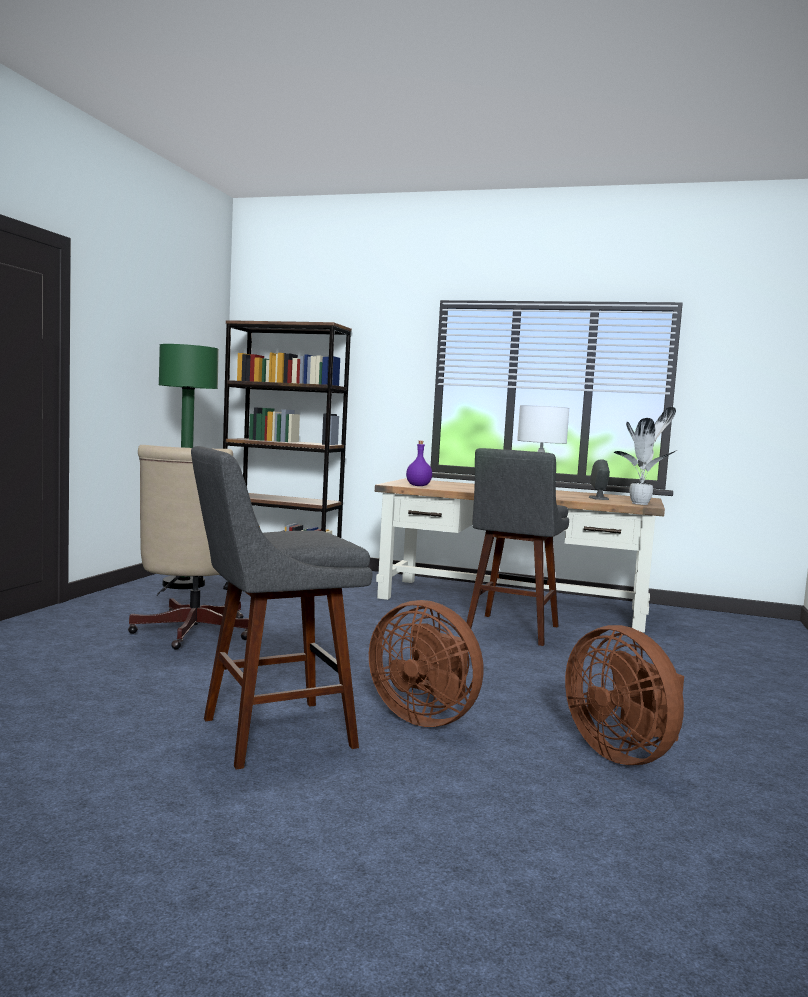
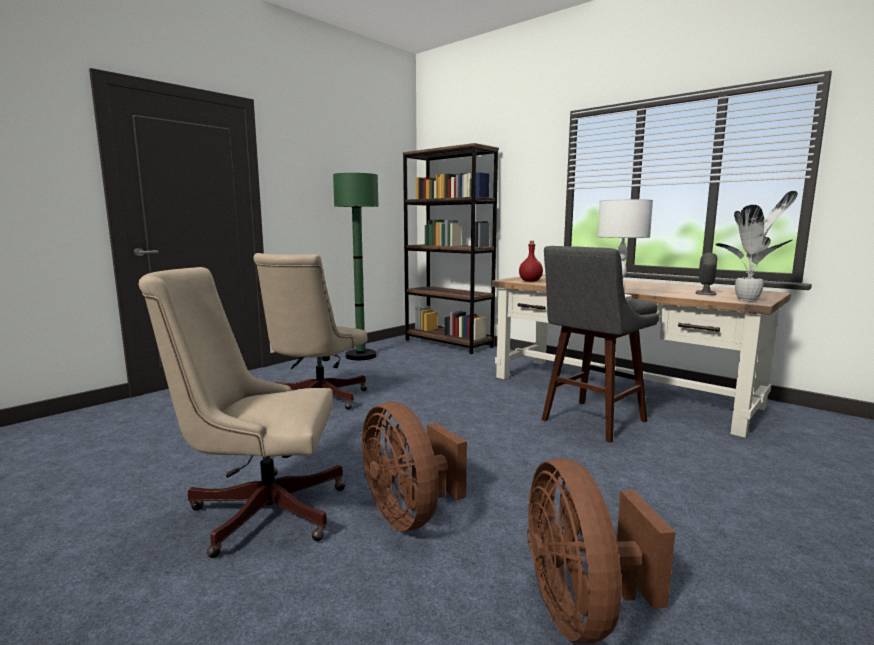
camera: 25 degrees right, 5 degrees up
grey stool [191,446,372,770] -> beige office chair [138,267,345,558]
purple bottle [406,441,432,486] -> red bottle [519,241,543,282]

